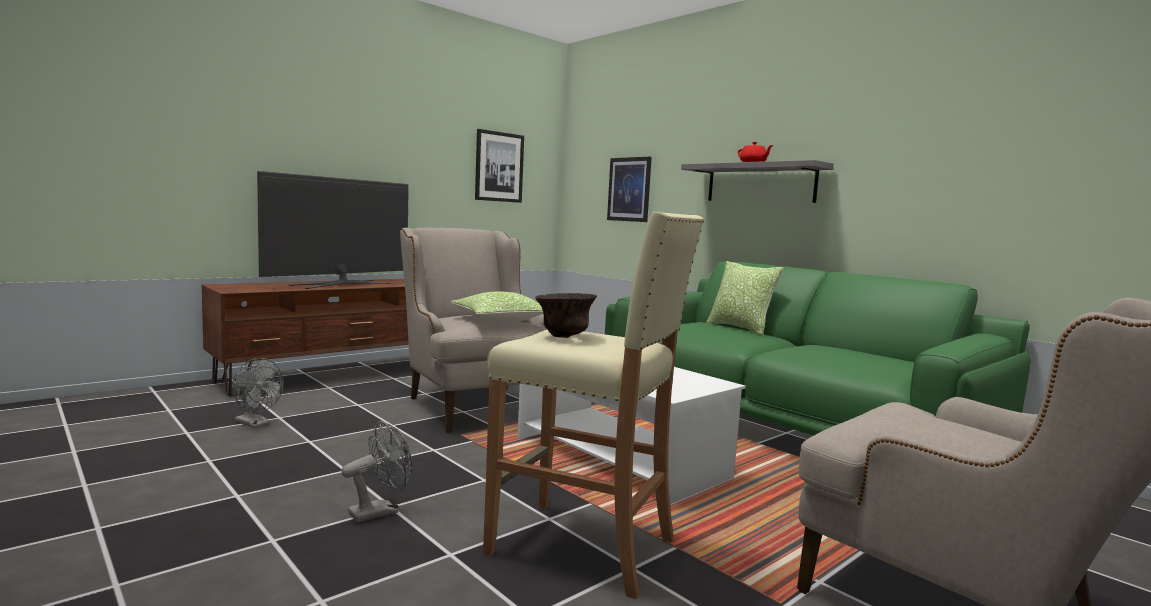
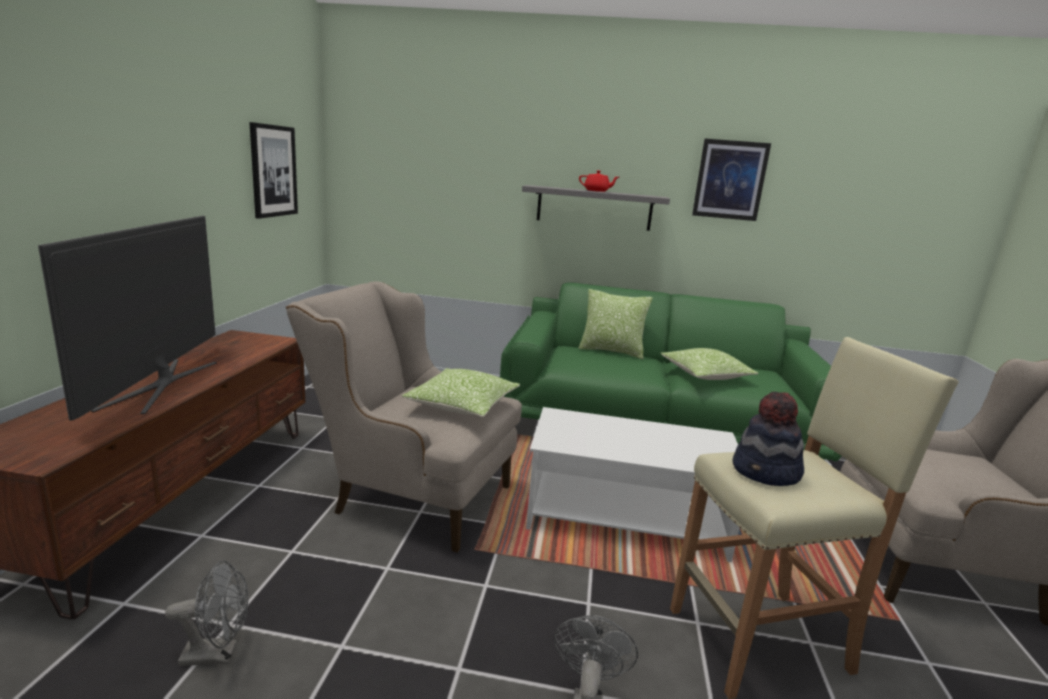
camera: 40 degrees left, 10 degrees up
brown bowl [535,293,597,338] -> hat [733,392,804,486]
picture [607,157,652,222] -> picture moved to [692,139,771,221]
none -> pillow [661,348,758,380]

